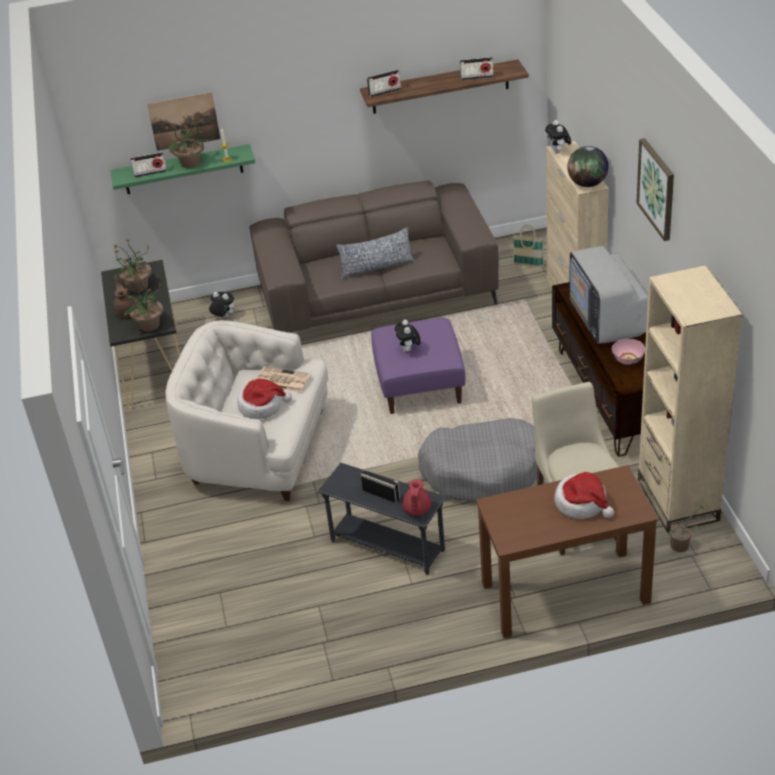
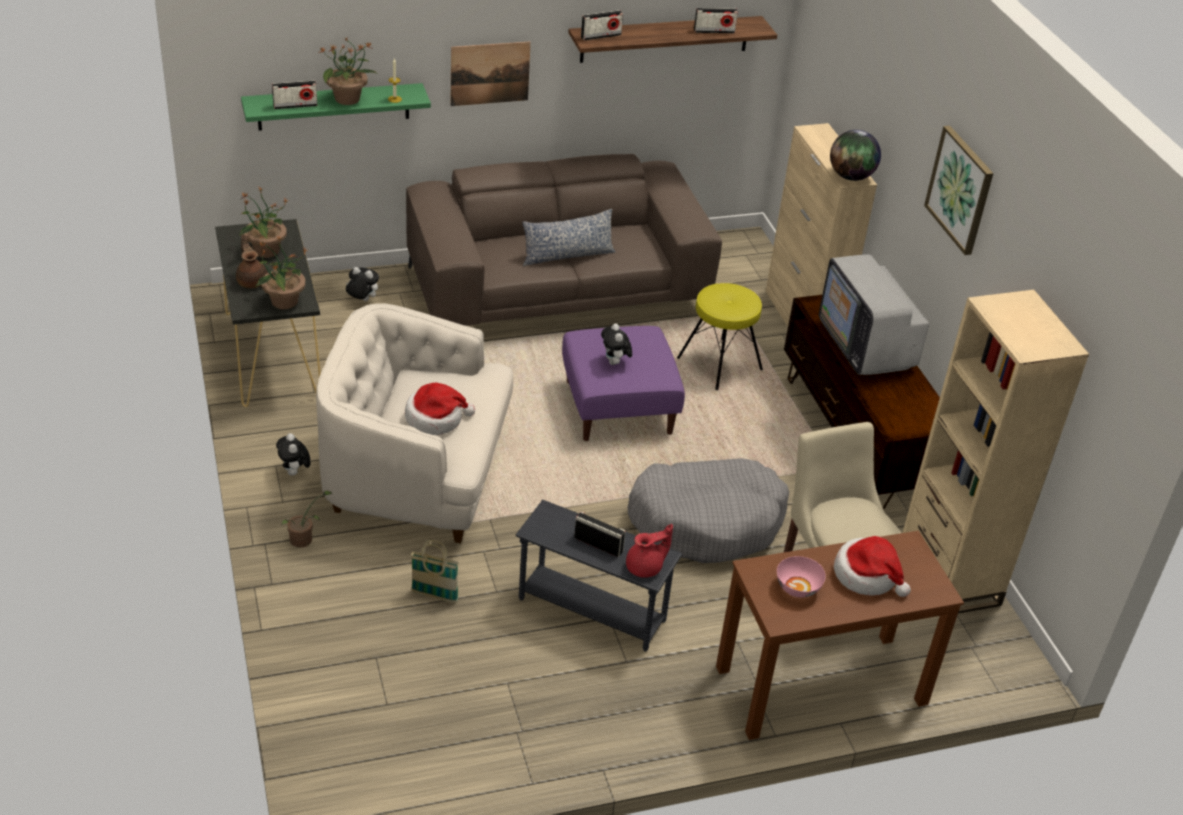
camera: 10 degrees left, 0 degrees up
picture [147,92,220,151] -> picture moved to [450,42,531,106]
newspaper [256,366,311,392] -> none
red teapot [403,479,431,515] -> red teapot turned 120 degrees counterclockwise [626,524,673,578]
basket [513,225,544,268] -> basket moved to [410,540,459,603]
plush toy [545,120,571,154] -> plush toy moved to [276,433,310,476]
pink bowl [612,339,645,365] -> pink bowl moved to [777,556,826,598]
potted plant [669,504,707,552] -> potted plant moved to [281,491,333,548]
none -> yellow stool [677,283,763,390]

